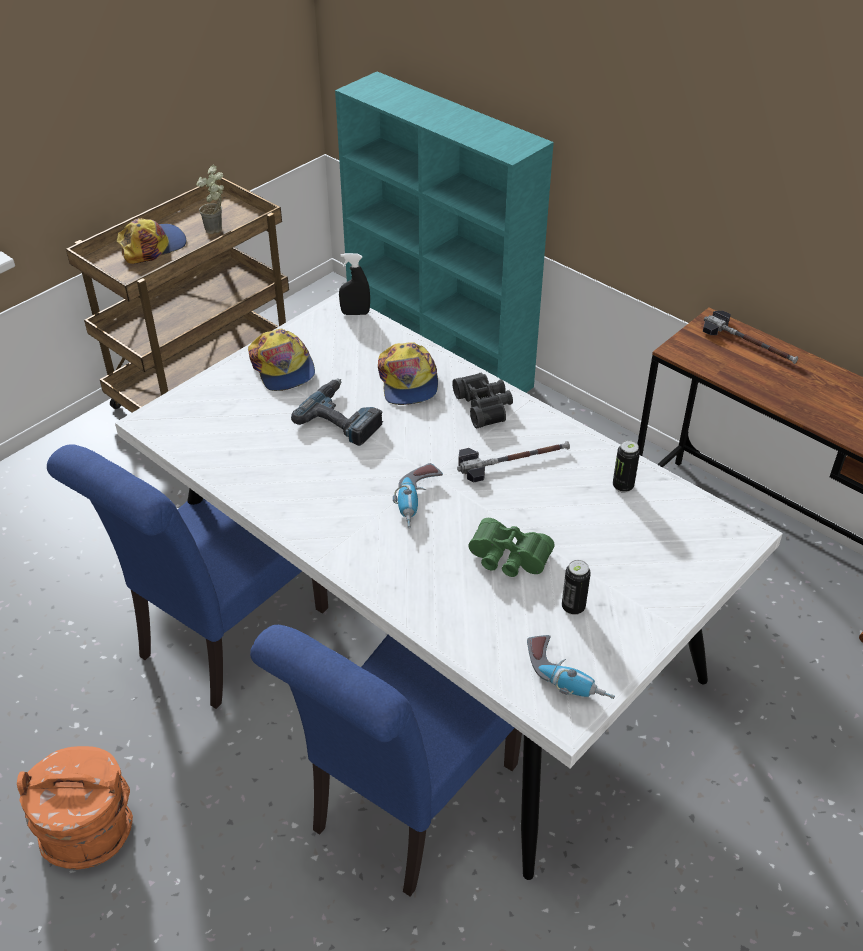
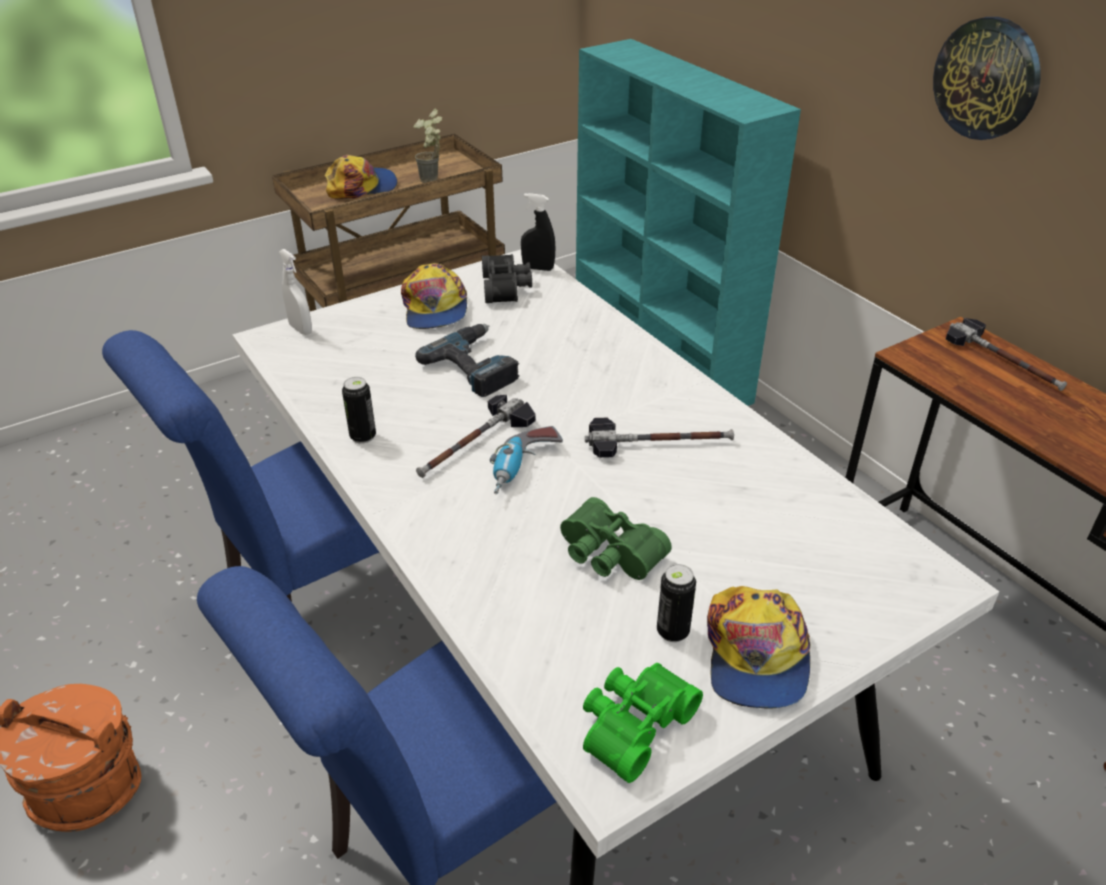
camera: 15 degrees right, 5 degrees down
cap [378,342,438,405] -> cap moved to [707,586,810,709]
black binoculars [452,373,513,428] -> black binoculars moved to [482,254,532,303]
power drill [527,635,615,699] -> green binoculars [583,663,703,783]
can [613,440,640,493] -> can moved to [342,377,376,444]
none -> white spray bottle [279,249,312,335]
none -> hammer [416,395,536,478]
none -> wall clock [933,17,1041,140]

